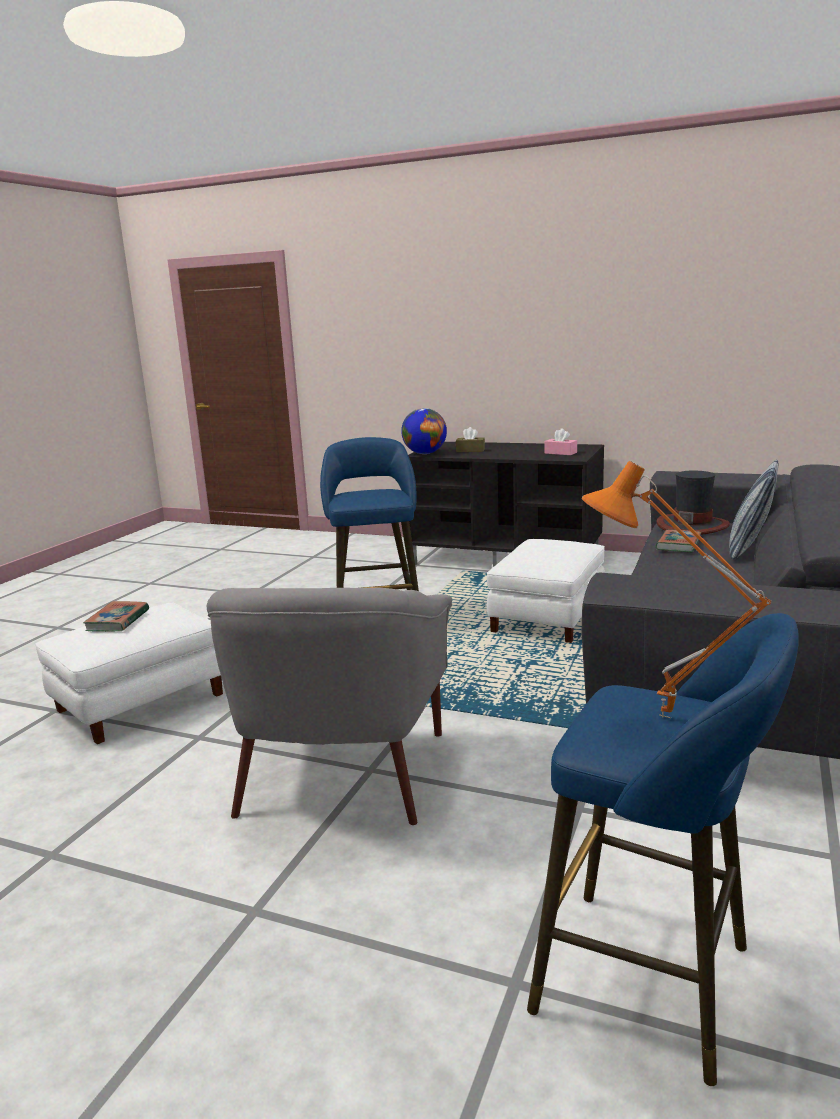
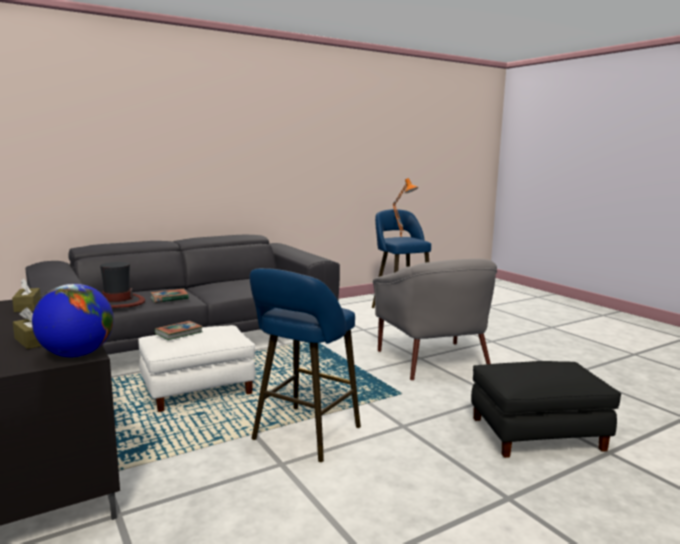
camera: 145 degrees left, 5 degrees down
white ottoman [35,603,223,744] -> black ottoman [471,361,621,458]
book [83,601,149,632] -> book moved to [154,321,203,340]
grey armchair [206,588,452,825] -> grey armchair turned 120 degrees clockwise [373,259,497,380]
pink tissue box [545,428,577,455] -> brown tissue box [12,279,41,312]
pillow [729,460,779,559] -> none

